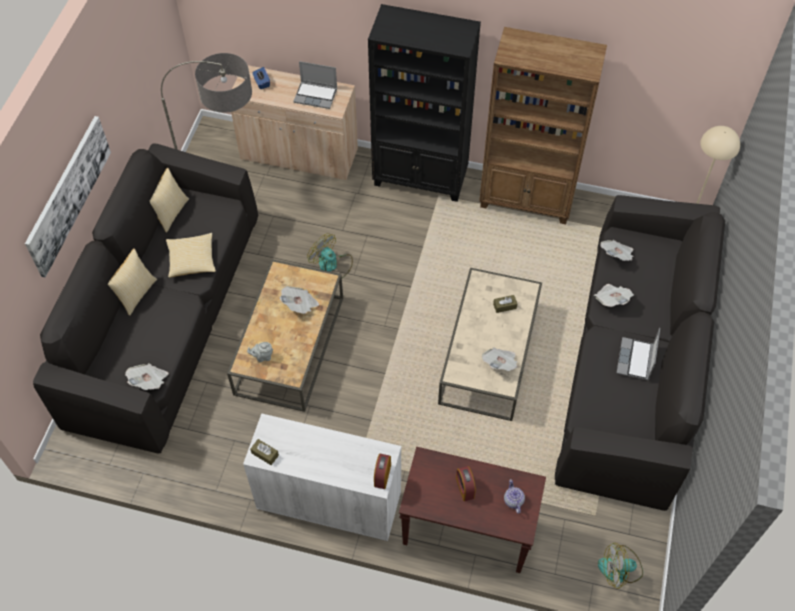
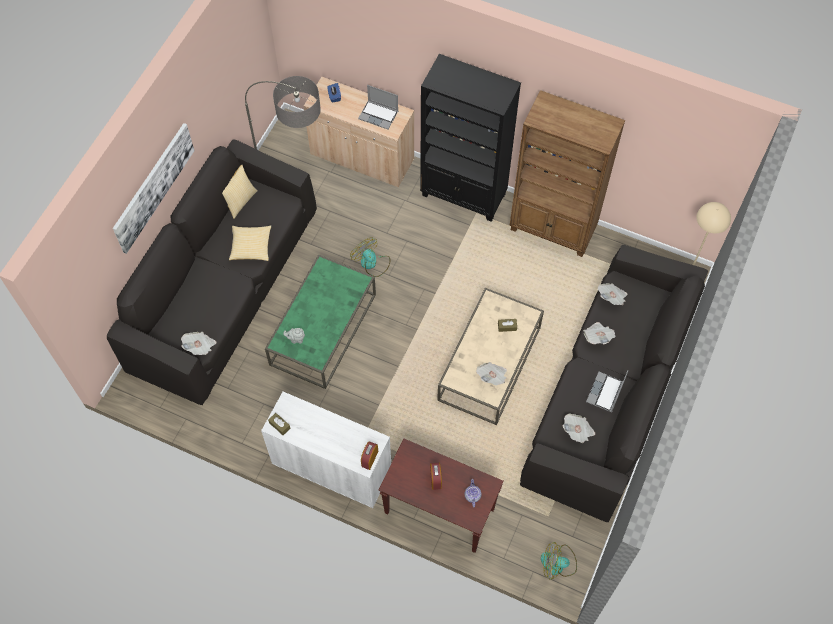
camera: 10 degrees right, 5 degrees up
pillow [108,248,157,316] -> none
brown coffee table [227,259,343,412] -> green coffee table [265,254,376,389]
newspaper [279,286,319,314] -> newspaper moved to [563,413,595,443]

